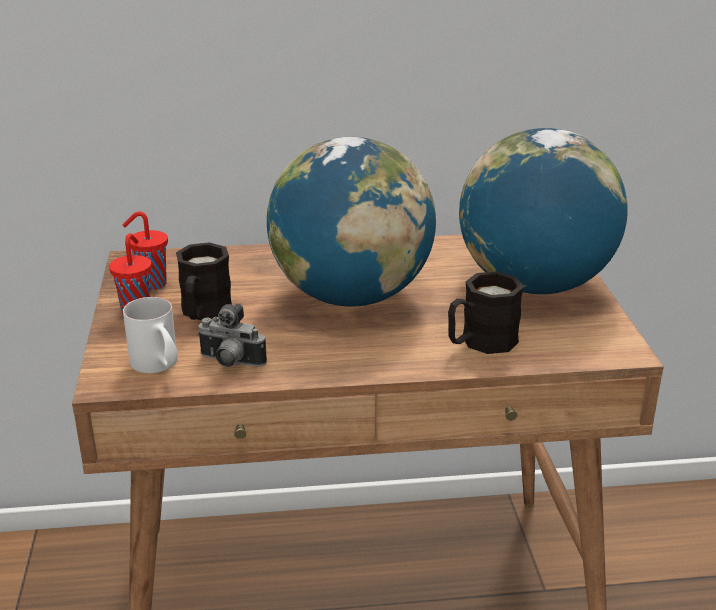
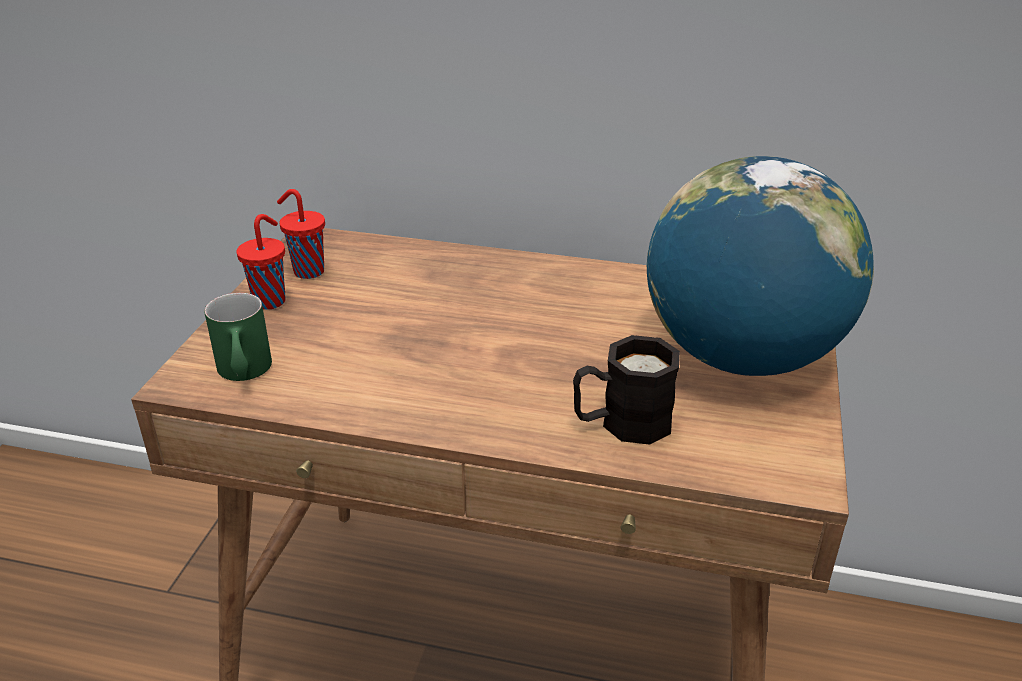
camera: 20 degrees right, 5 degrees up
white mug [123,297,178,373] -> green mug [204,293,272,381]
black mug [176,242,232,320] -> none
camera [197,303,267,367] -> none
globe [267,137,436,307] -> none

